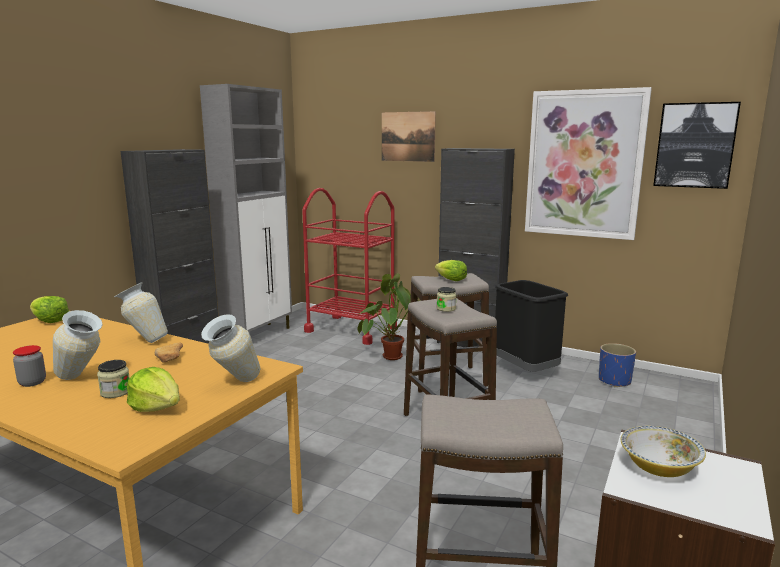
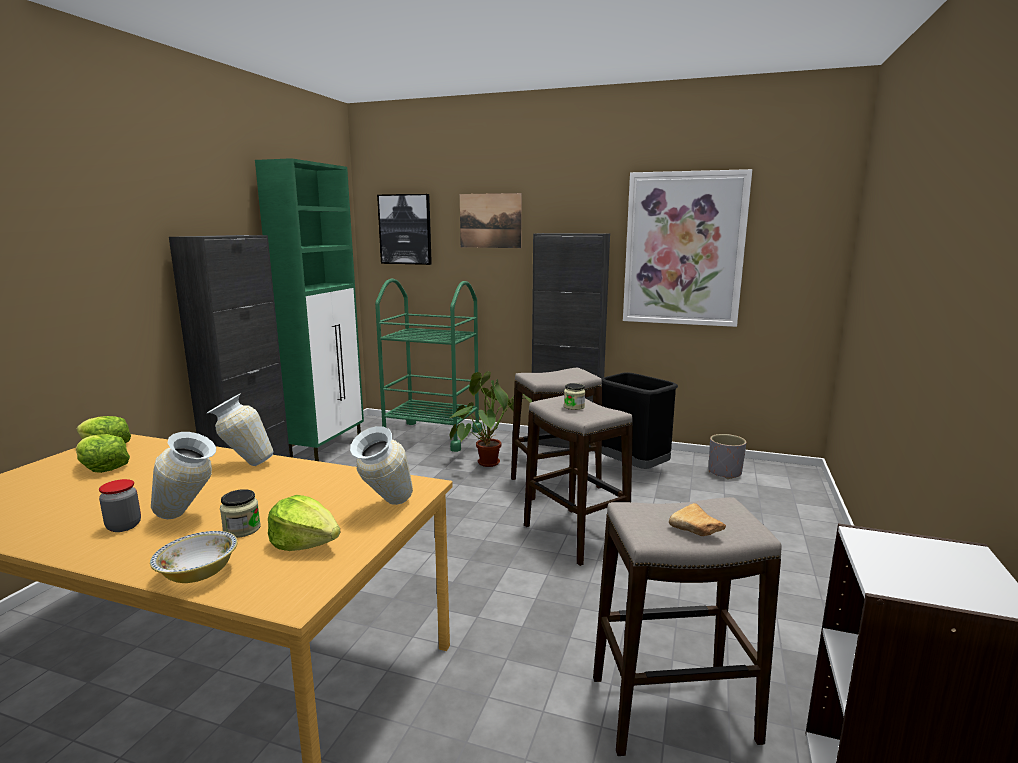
camera: 10 degrees left, 0 degrees up
bread [155,343,183,363] -> bread moved to [669,503,726,536]
grey cabinet [200,84,292,332] -> green cabinet [255,158,364,461]
red cart [302,188,397,345] -> green cart [375,279,482,452]
lettuce [435,260,467,281] -> lettuce moved to [76,434,130,473]
blue planter [599,343,636,387] -> grey planter [709,434,747,479]
bowl [621,426,706,477] -> bowl moved to [150,531,237,583]
picture [653,102,741,189] -> picture moved to [377,194,432,265]

